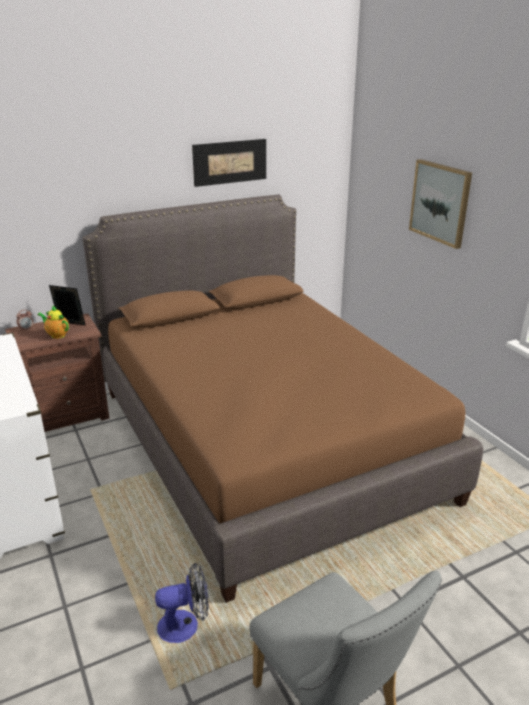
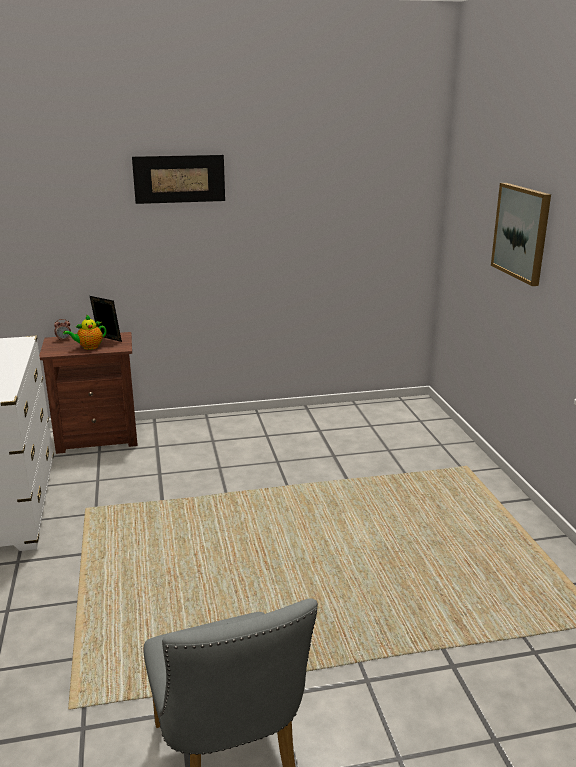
camera: 15 degrees right, 5 degrees down
teapot [37,306,69,339] -> teapot turned 75 degrees counterclockwise [63,314,106,350]
brown bed [83,194,483,603] -> none
fan [155,563,209,643] -> none
picture [192,139,266,187] -> picture moved to [132,155,225,204]

